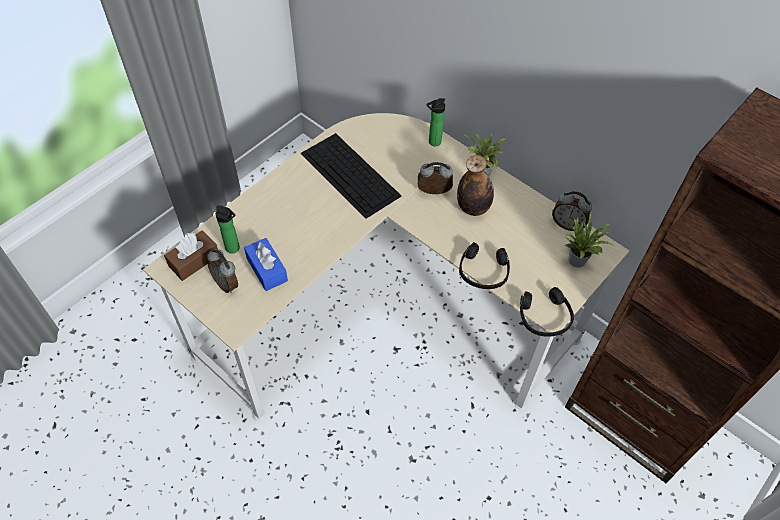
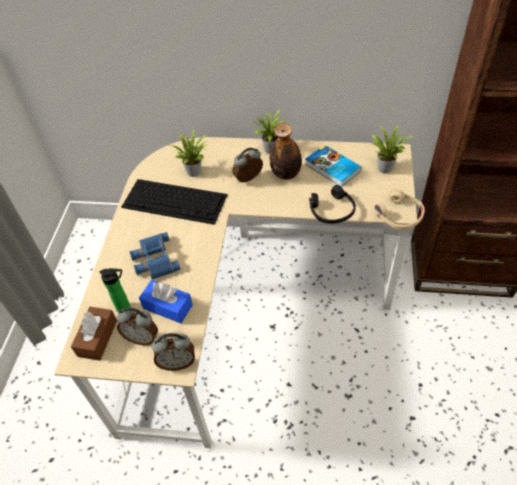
camera: 30 degrees left, 5 degrees down
bottle [427,98,445,146] -> none
black headphones [520,287,574,337] -> beige headphones [374,189,425,229]
alarm clock [552,191,592,231] -> alarm clock moved to [152,333,195,371]
none -> blue binoculars [129,232,180,279]
none -> potted plant [169,129,208,177]
none -> book [305,145,362,187]

